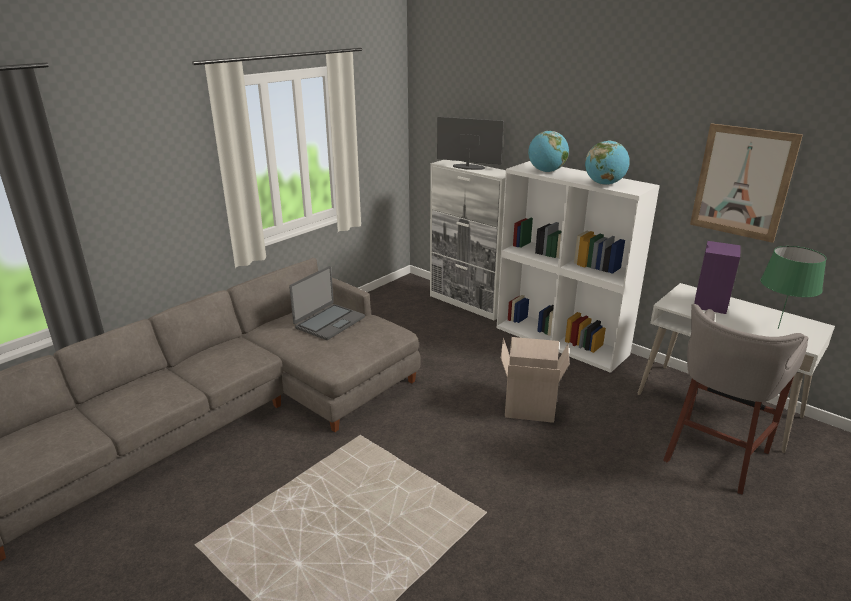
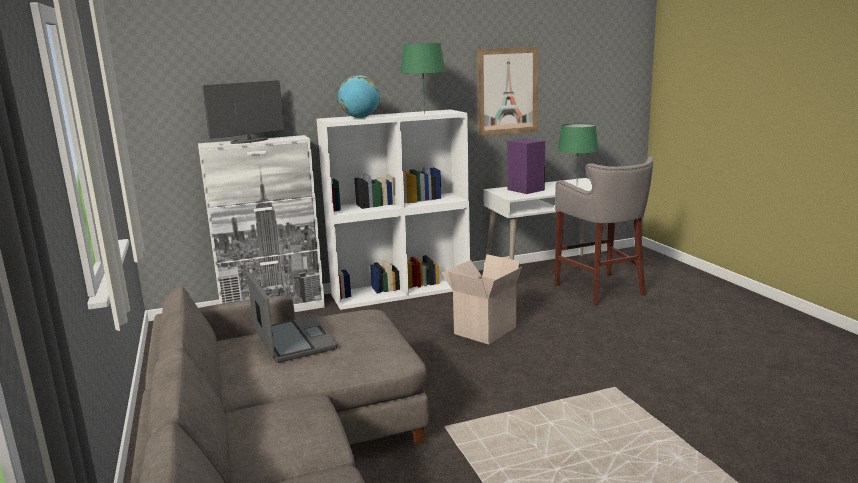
camera: 60 degrees left, 10 degrees down
globe [585,140,630,185] -> green table lamp [401,43,446,114]

